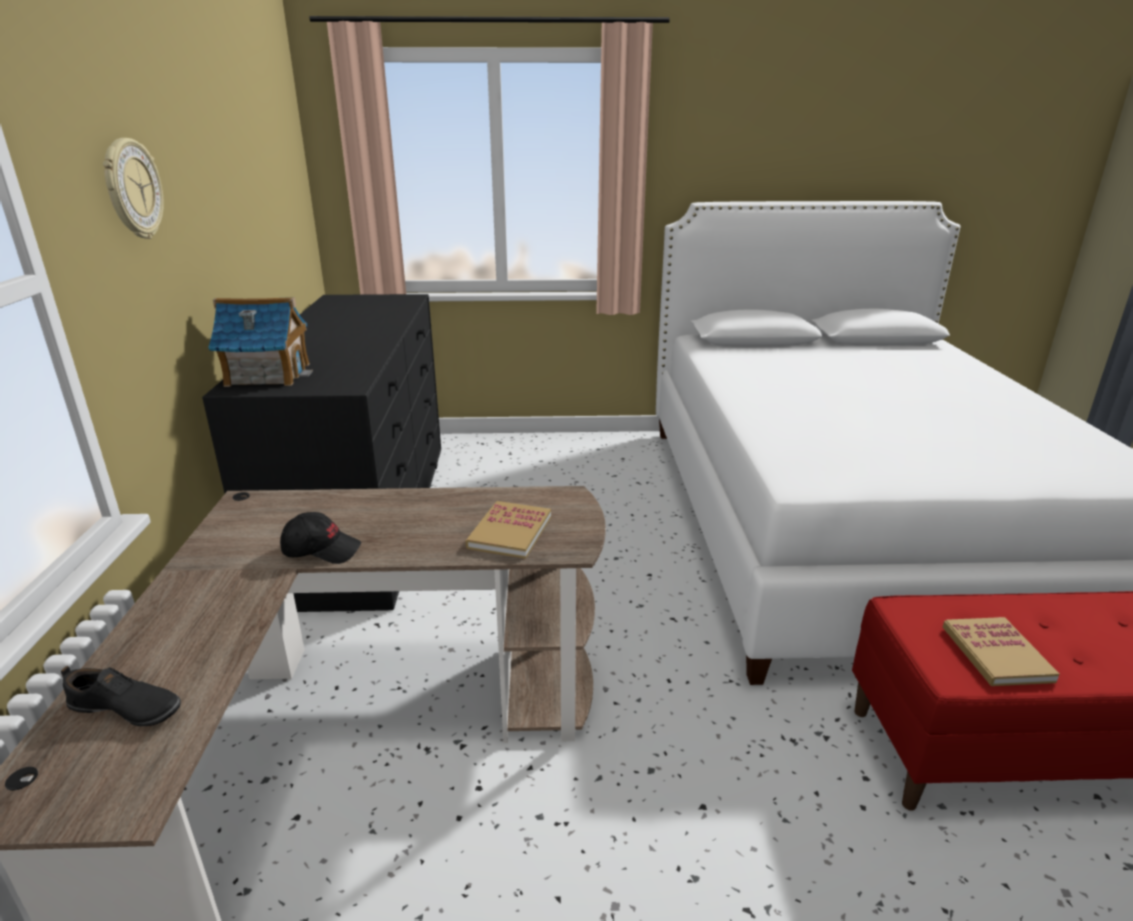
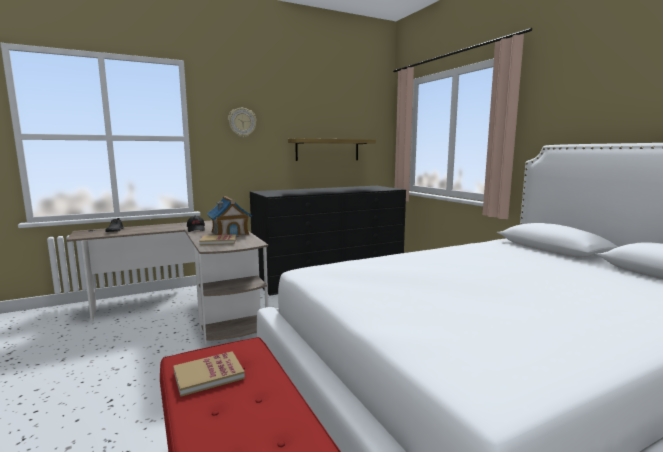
camera: 65 degrees right, 15 degrees down
toy house [208,297,313,387] -> toy house moved to [207,196,252,237]
none -> shelf [288,138,376,161]

